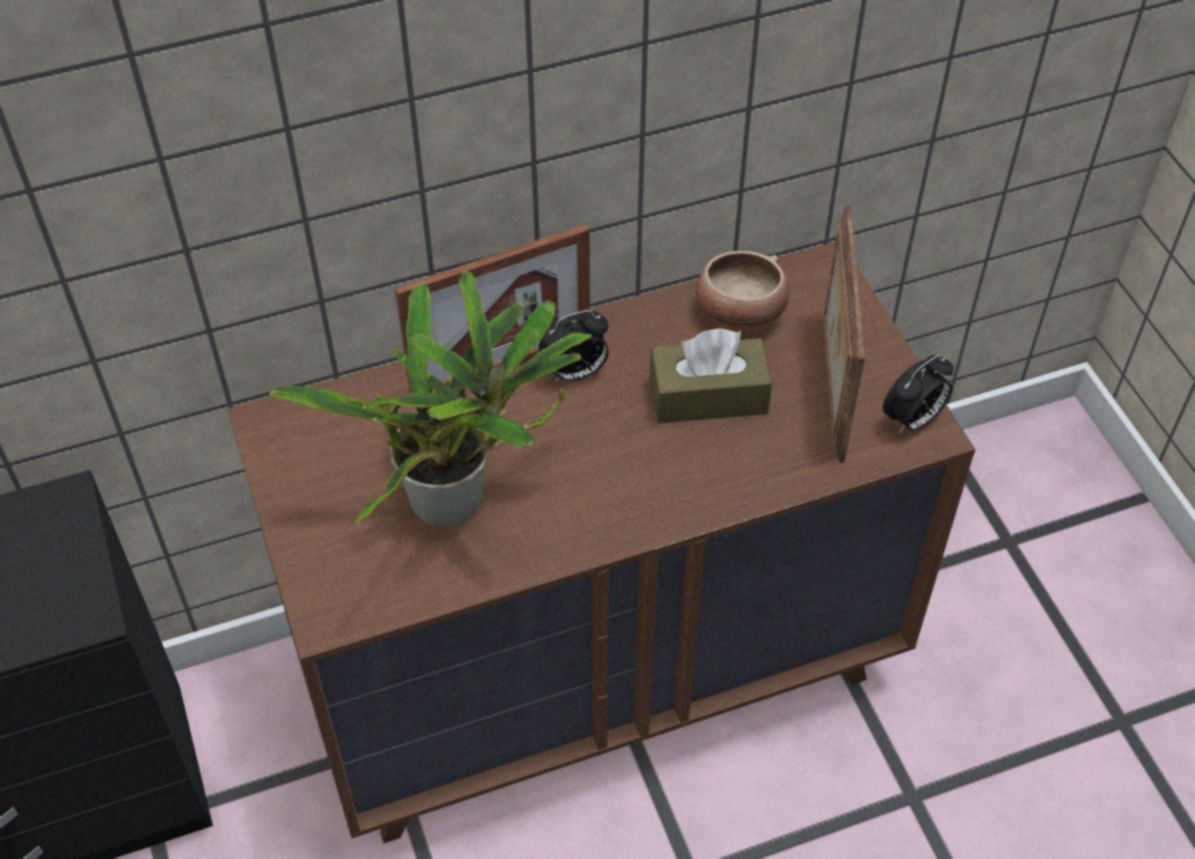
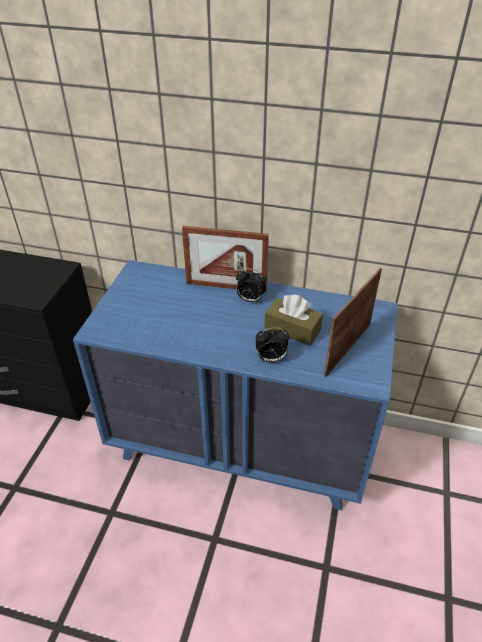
camera: 35 degrees right, 10 degrees down
brown dresser [227,242,976,843] -> blue dresser [73,260,397,510]
potted plant [269,271,593,528] -> none
bowl [696,251,789,330] -> none
alarm clock [883,355,953,434] -> alarm clock moved to [255,327,290,363]

